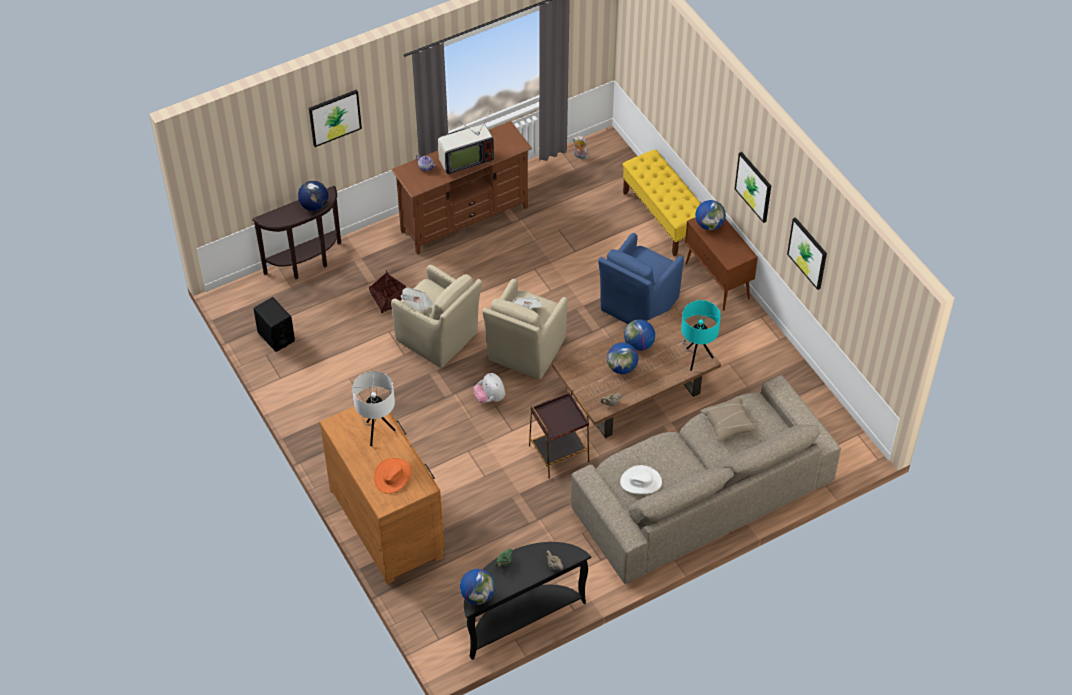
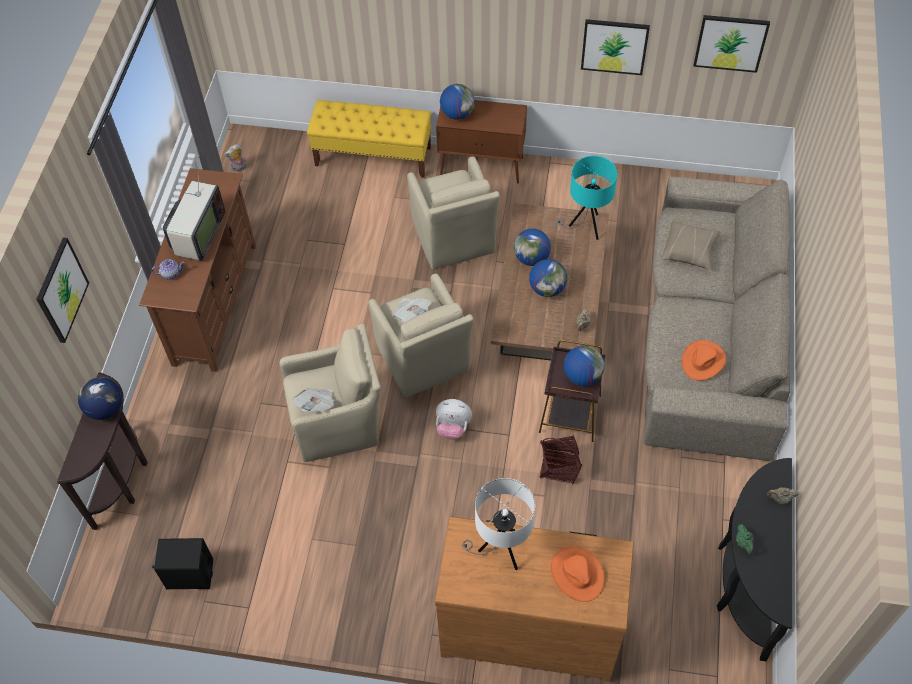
camera: 50 degrees left, 5 degrees up
basket [369,270,406,313] -> basket moved to [540,435,582,484]
globe [460,569,495,605] -> globe moved to [564,345,605,386]
blue armchair [598,233,684,324] -> beige armchair [407,156,500,269]
white hat [620,465,662,494] -> orange hat [682,340,726,381]
picture [735,152,771,223] -> picture moved to [693,15,770,73]

